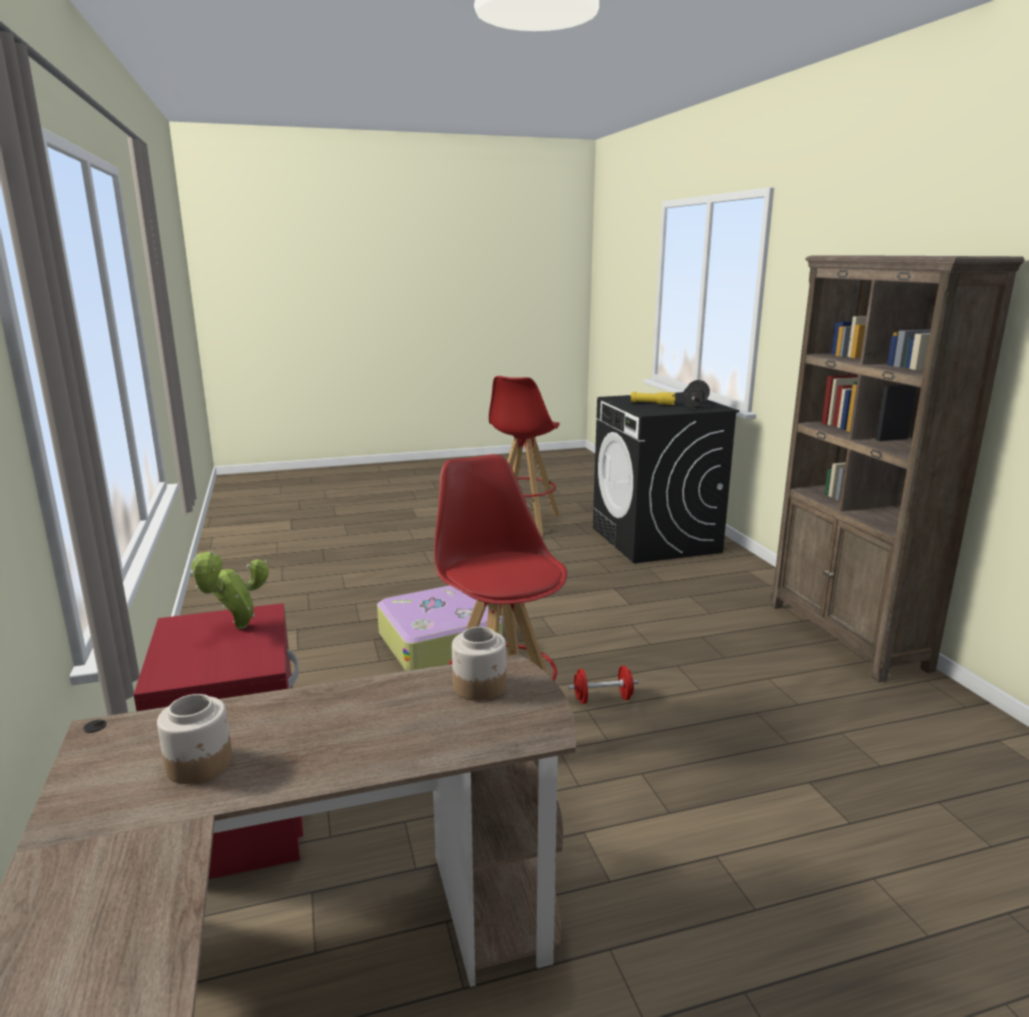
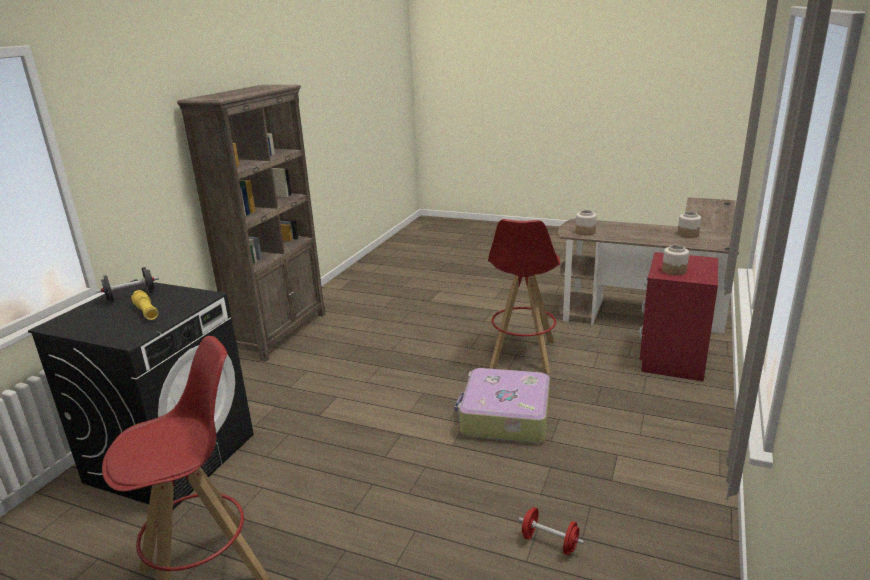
camera: 140 degrees left, 5 degrees up
potted plant [191,552,269,629] -> jar [662,245,689,275]
red dumbbell [568,666,638,704] -> red dumbbell moved to [519,507,584,555]

